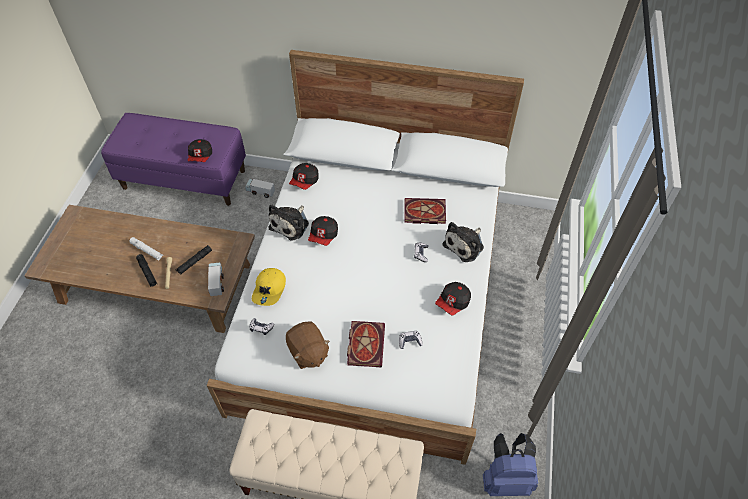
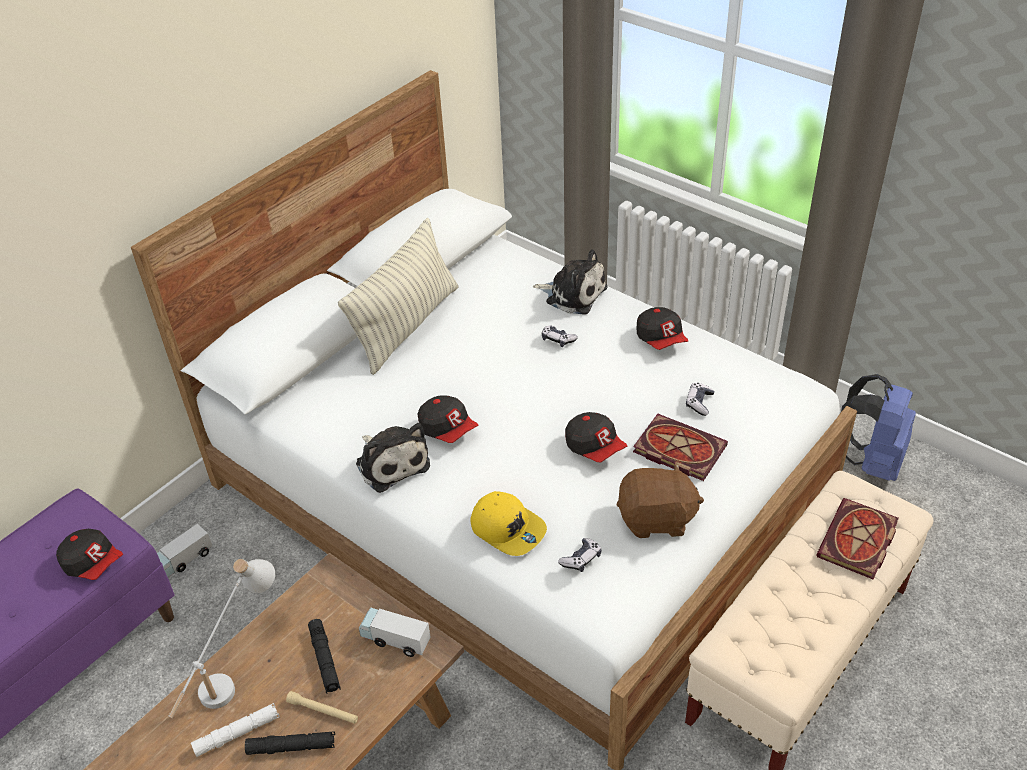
camera: 60 degrees left, 10 degrees down
cap [289,163,319,190] -> cap moved to [565,412,628,463]
book [404,198,446,224] -> book moved to [816,498,899,580]
plush toy [442,222,484,262] -> plush toy turned 45 degrees counterclockwise [533,249,607,314]
none -> white table lamp [169,559,275,718]
none -> pillow [338,218,458,375]

